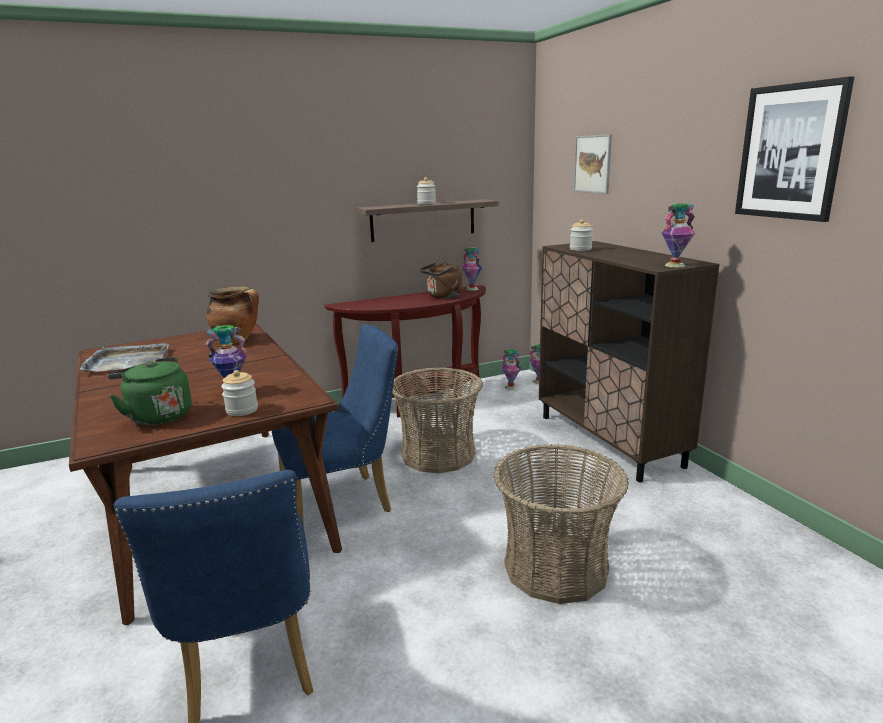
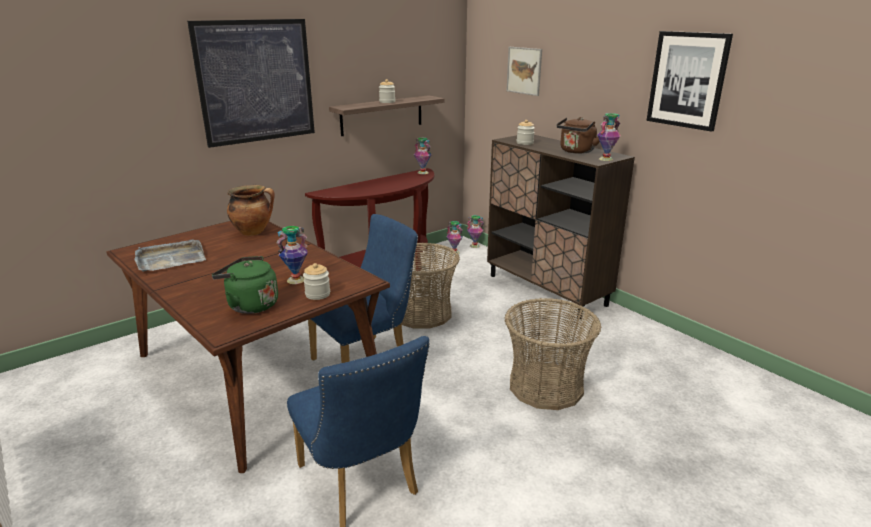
camera: 15 degrees left, 5 degrees up
brown kettle [420,262,462,299] -> brown kettle moved to [556,117,600,154]
none -> picture [187,19,315,148]

